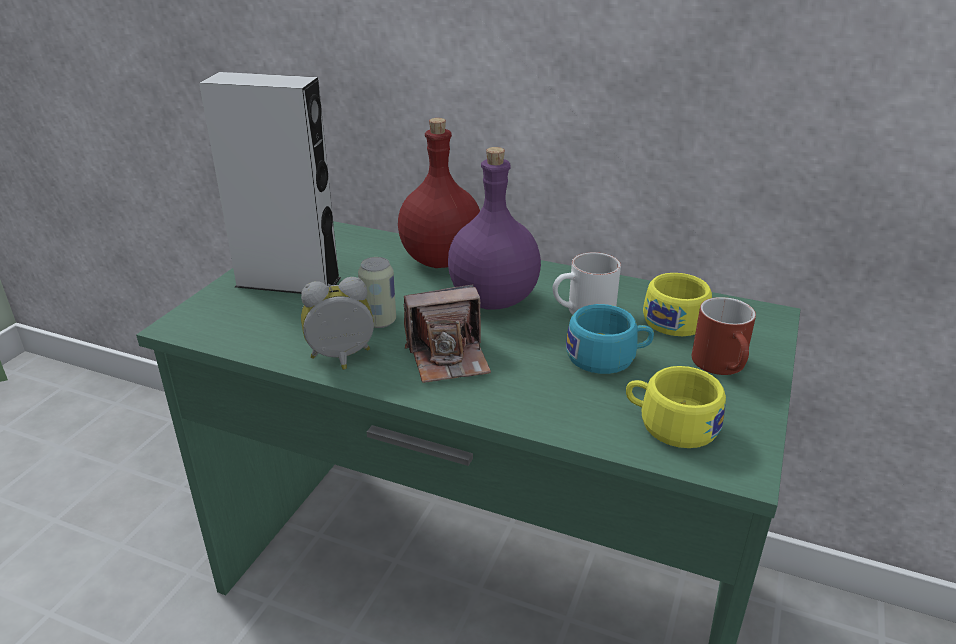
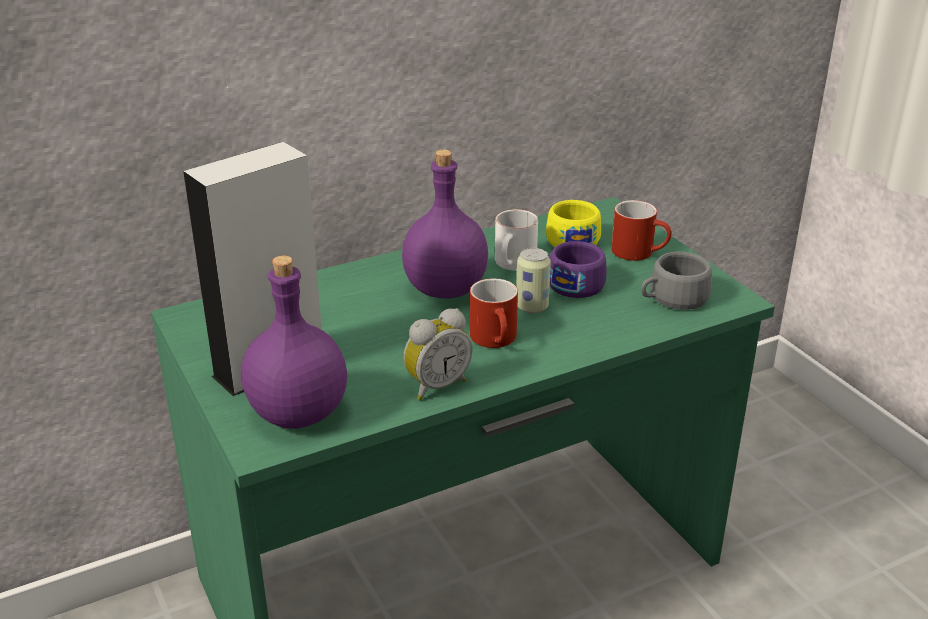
camera: 50 degrees left, 0 degrees up
alarm clock [301,277,374,370] -> alarm clock turned 150 degrees counterclockwise [403,308,473,400]
can [358,257,396,328] -> can moved to [516,248,551,313]
red bottle [398,118,480,268] -> none
camera [403,285,491,383] -> red mug [470,278,518,348]
turquoise cup [566,304,654,374] -> purple cup [550,241,606,298]
yellow cup [626,366,726,448] -> grey cup [641,252,712,310]
none -> purple bottle [241,255,347,429]

